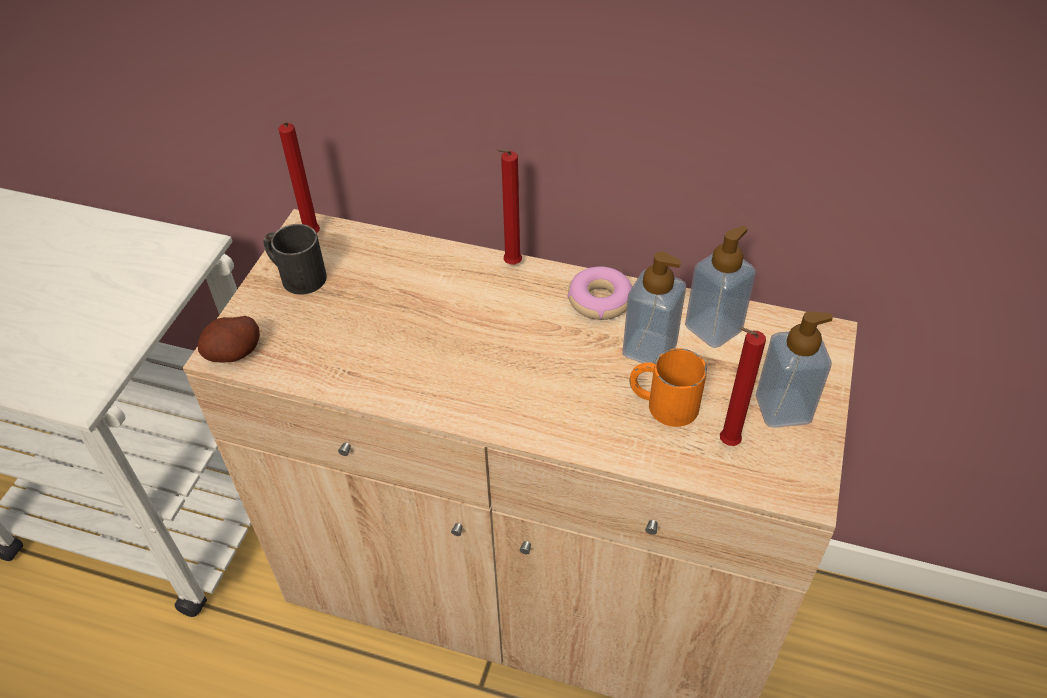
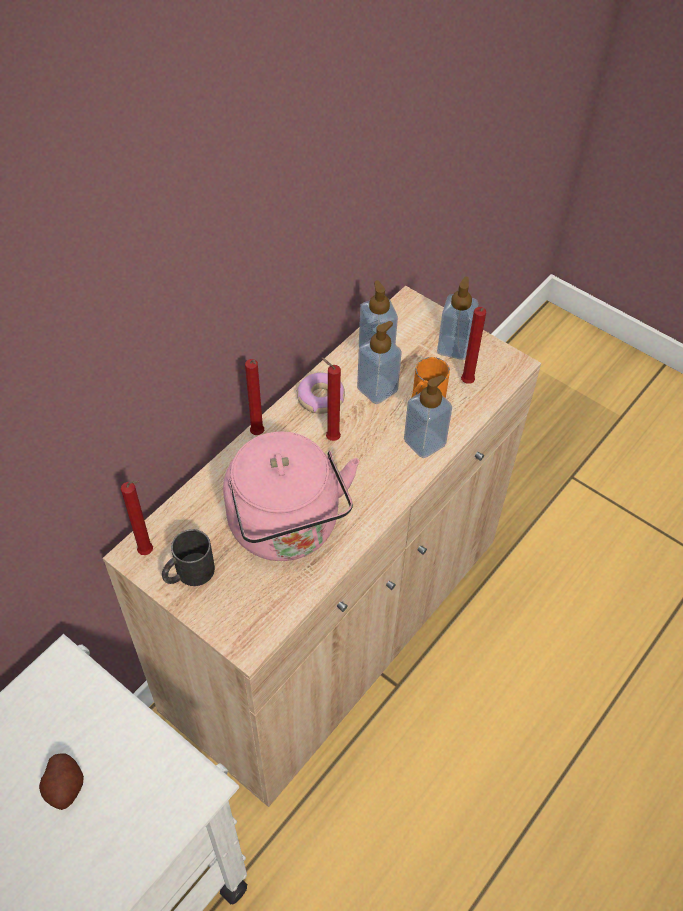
camera: 70 degrees left, 5 degrees up
potato [198,316,260,362] -> potato moved to [39,753,84,810]
none -> pink kettle [223,431,360,561]
none -> red candle [321,357,341,441]
none -> soap dispenser [404,375,452,458]

